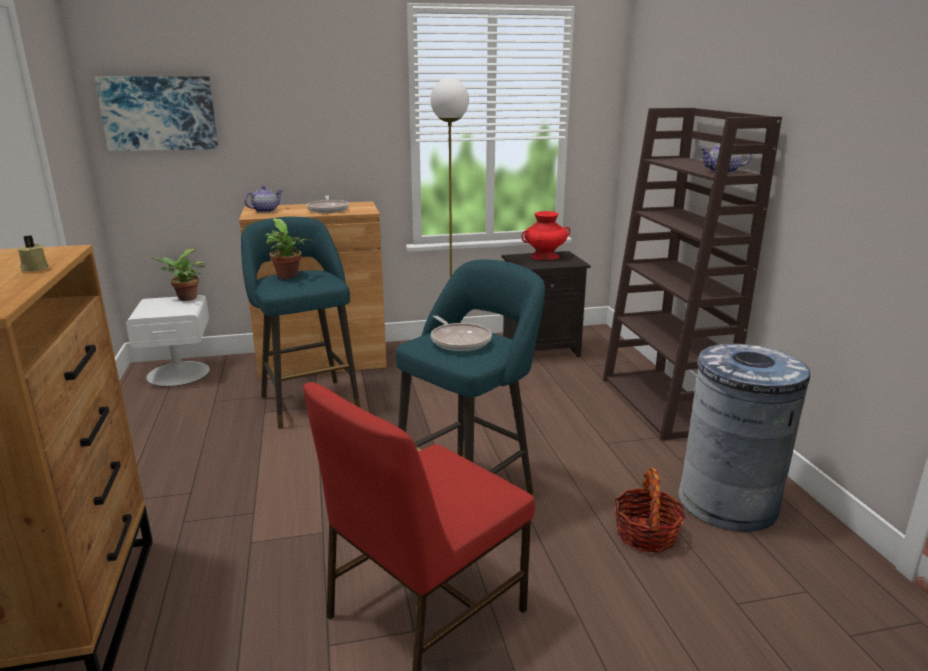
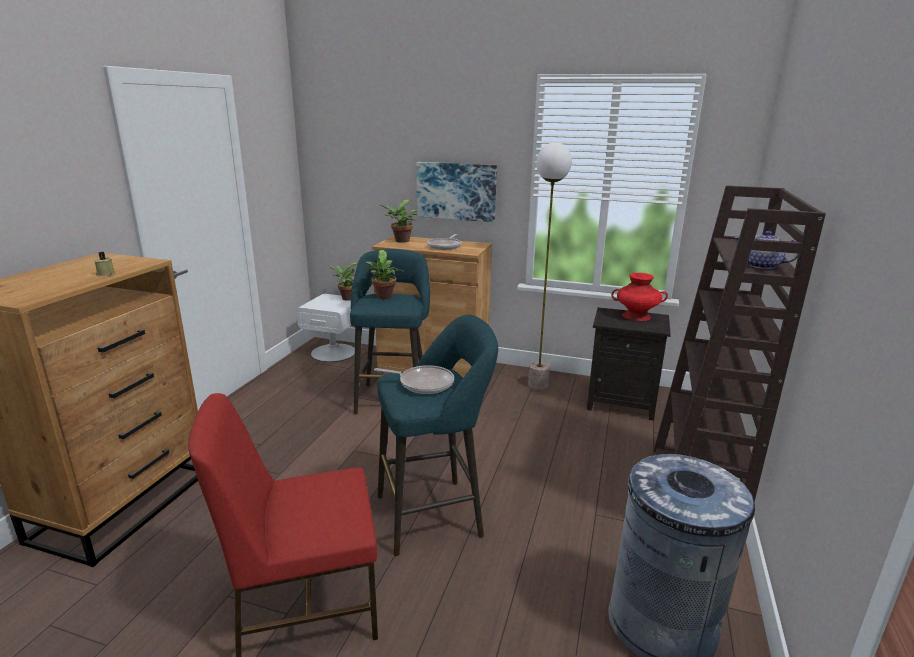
camera: 30 degrees right, 0 degrees up
picture [94,76,218,151] -> picture moved to [416,162,497,222]
teapot [244,186,283,213] -> potted plant [379,200,418,243]
frying pan [431,316,492,351] -> frying pan turned 75 degrees counterclockwise [374,365,454,394]
basket [614,468,686,553] -> none

